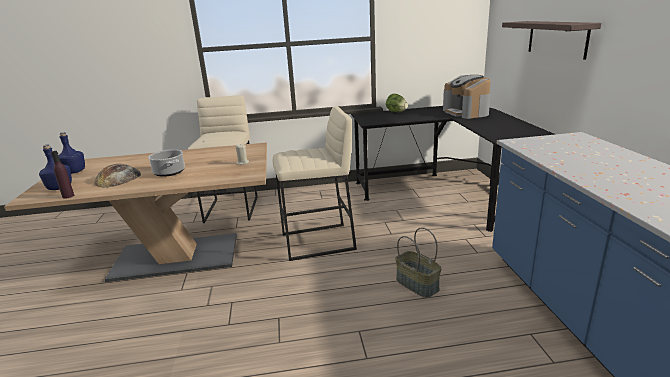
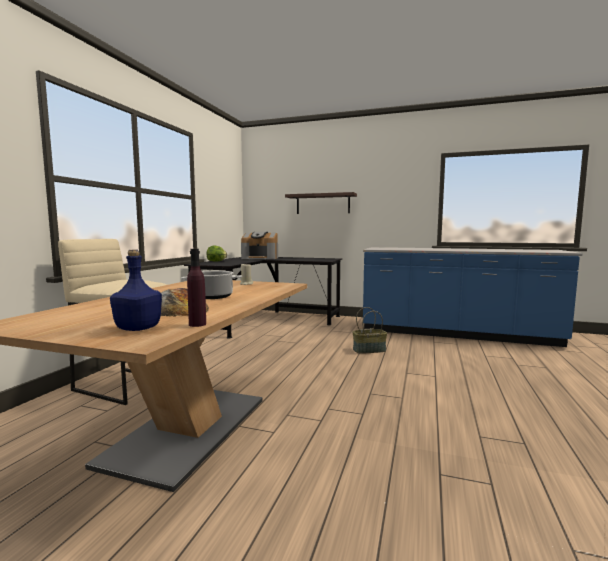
camera: 65 degrees left, 15 degrees down
blue bottle [58,132,85,174] -> none
beige stool [273,106,357,261] -> none

